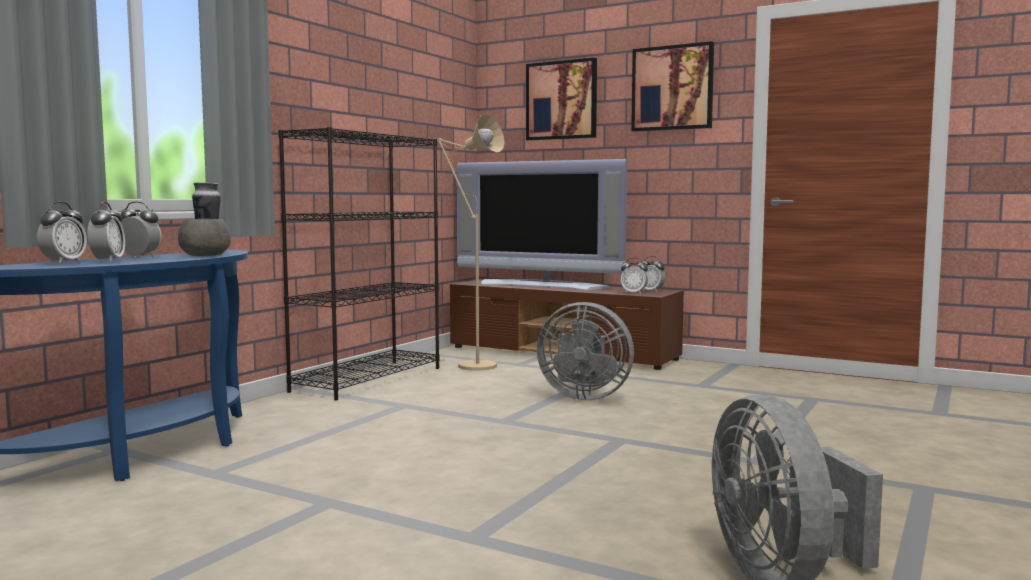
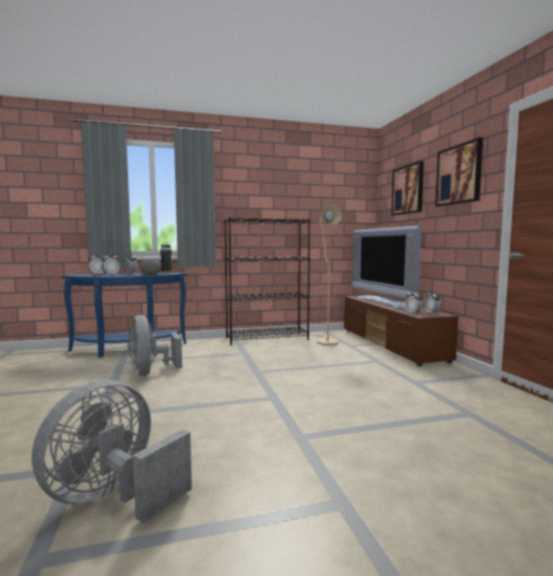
camera: 45 degrees right, 0 degrees up
grey fan [537,302,634,400] -> grey fan moved to [128,315,182,376]

